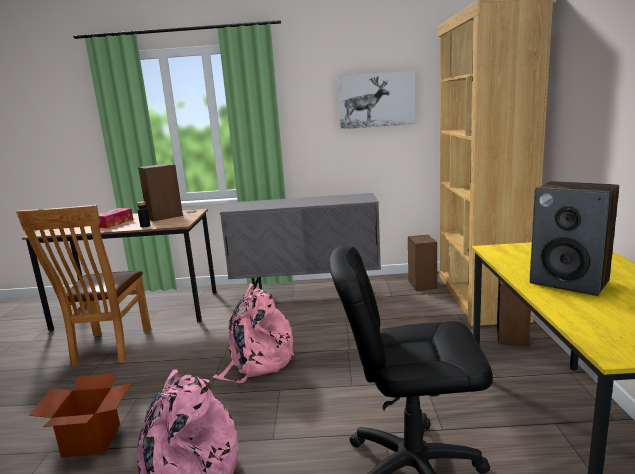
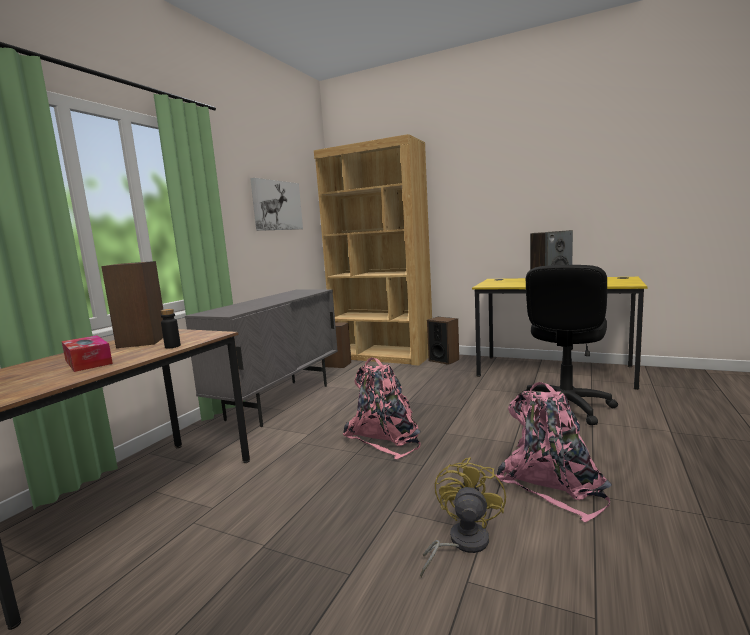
camera: 65 degrees left, 5 degrees down
brown chair [16,205,151,367] -> none
cardboard box [29,373,131,458] -> yellow fan [420,457,506,578]

